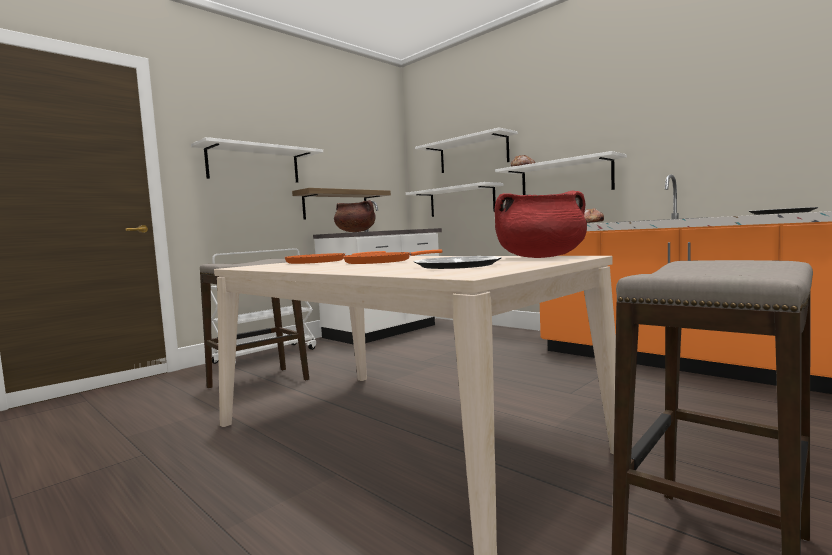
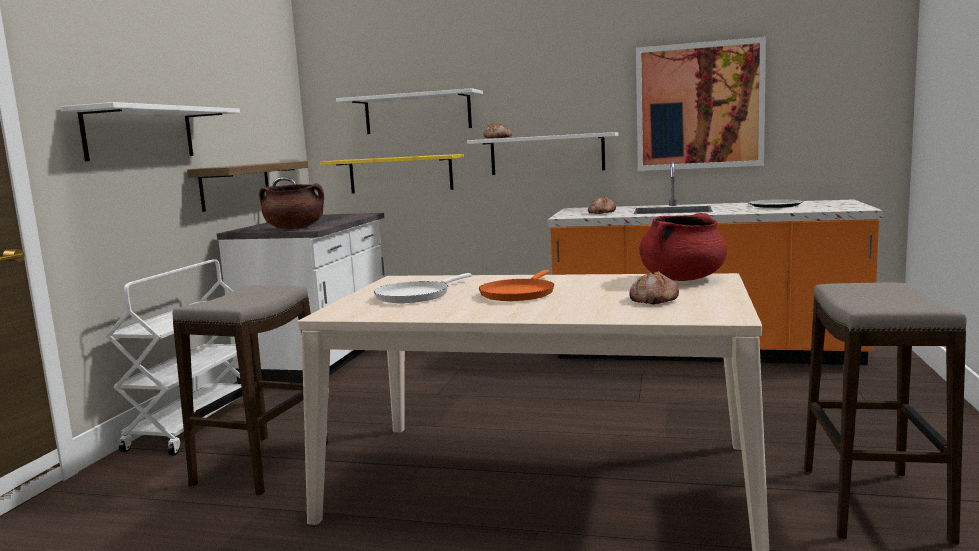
camera: 30 degrees left, 5 degrees up
orange frying pan [285,251,386,264] -> white frying pan [374,273,472,303]
white shelf [406,182,503,217] -> yellow shelf [320,154,464,193]
plate [413,256,502,269] -> bread [629,271,679,304]
none -> picture [636,37,766,171]

